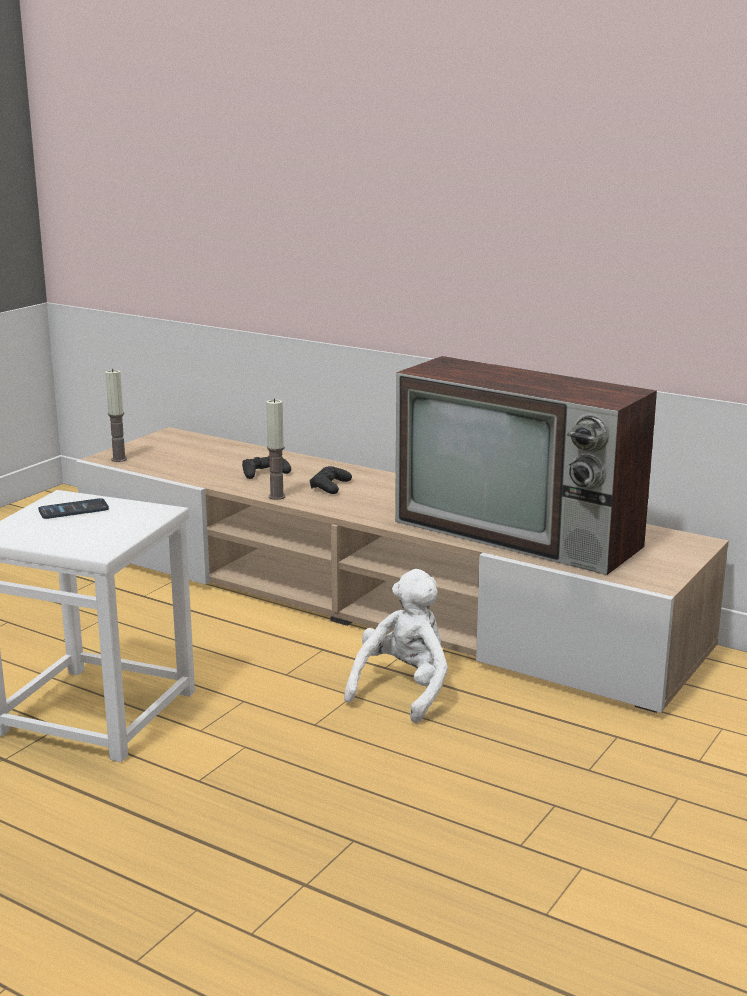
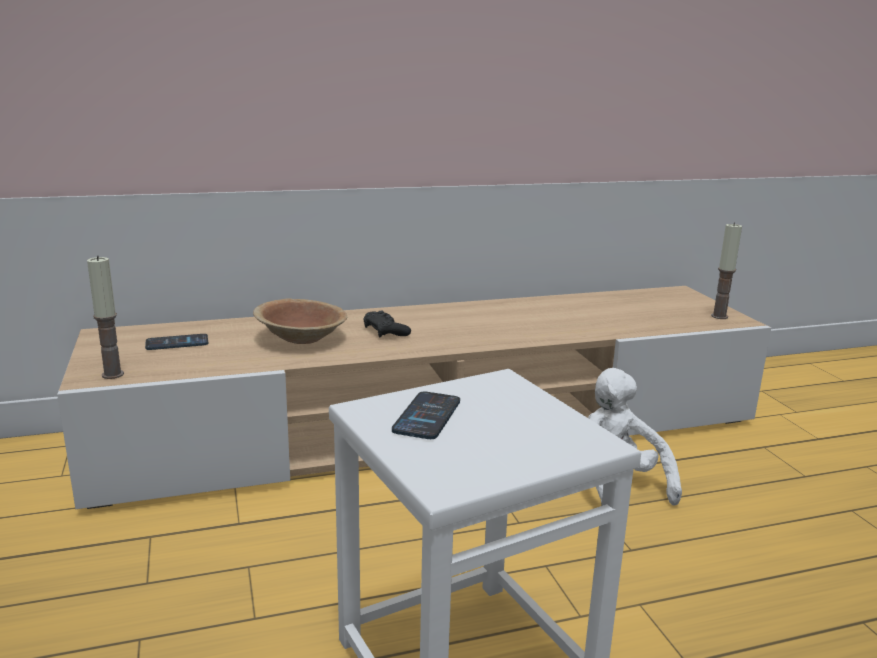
camera: 50 degrees left, 0 degrees up
black game controller [242,455,291,479] -> brown bowl [253,298,347,344]
candle [266,398,286,500] -> candle moved to [711,222,742,319]
television [395,356,657,575] -> none
none -> phone [145,334,208,350]

